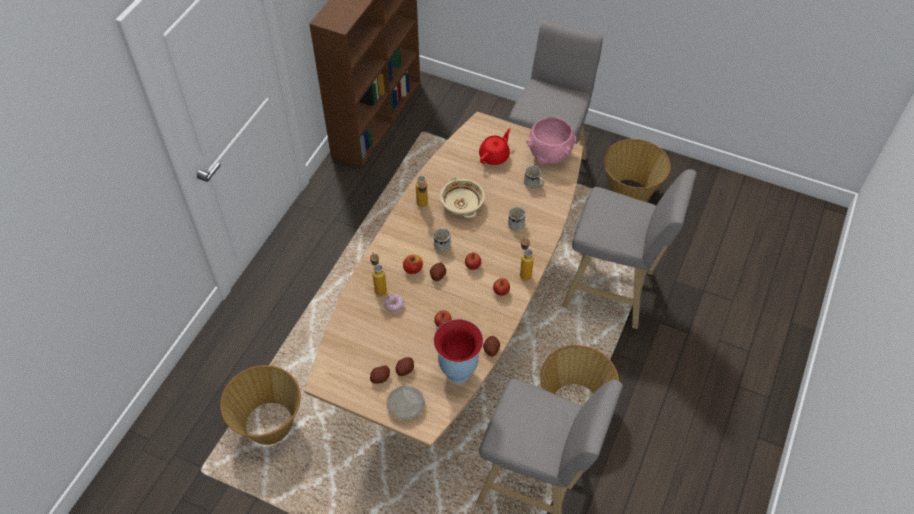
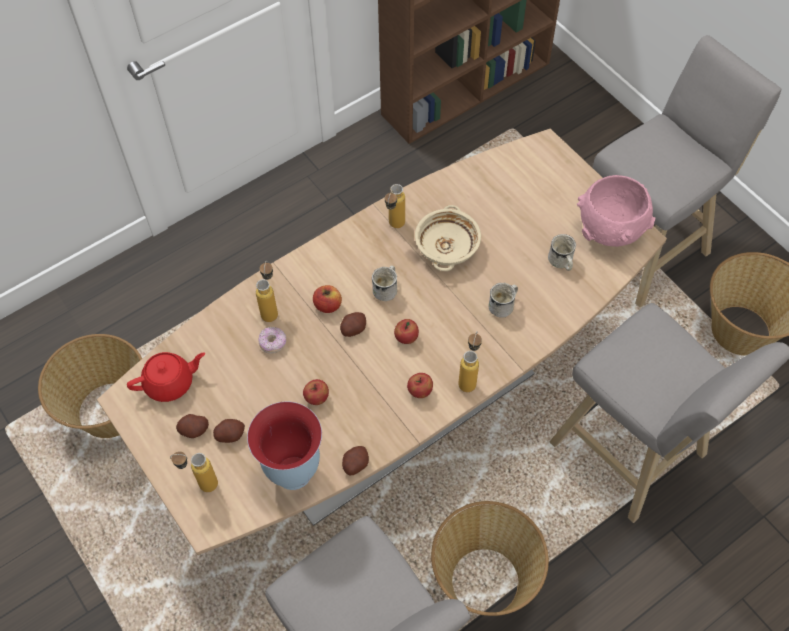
camera: 30 degrees right, 5 degrees up
beige plate [387,385,425,420] -> bottle [170,451,218,492]
red teapot [479,128,511,165] -> red teapot moved to [127,352,205,402]

